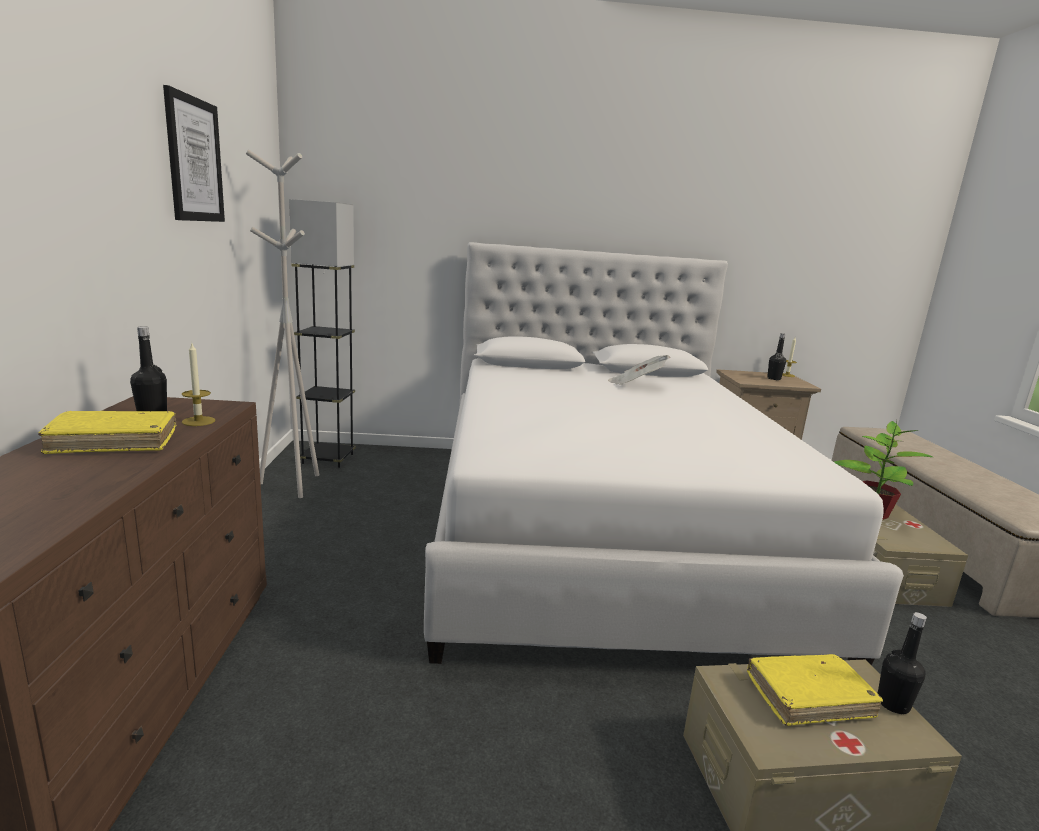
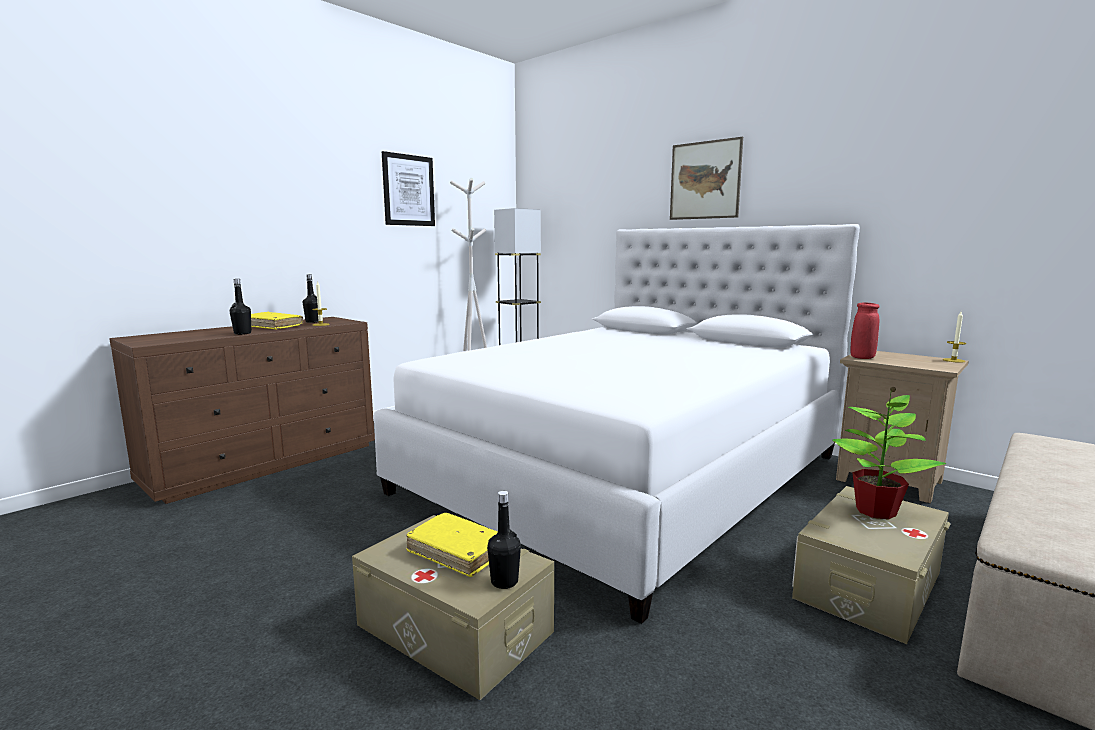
camera: 45 degrees right, 5 degrees down
newspaper [608,355,670,385] -> none
black bottle [767,333,786,380] -> black bottle moved to [230,279,252,335]
none -> picture [670,137,743,220]
none -> red vase [850,302,880,359]

